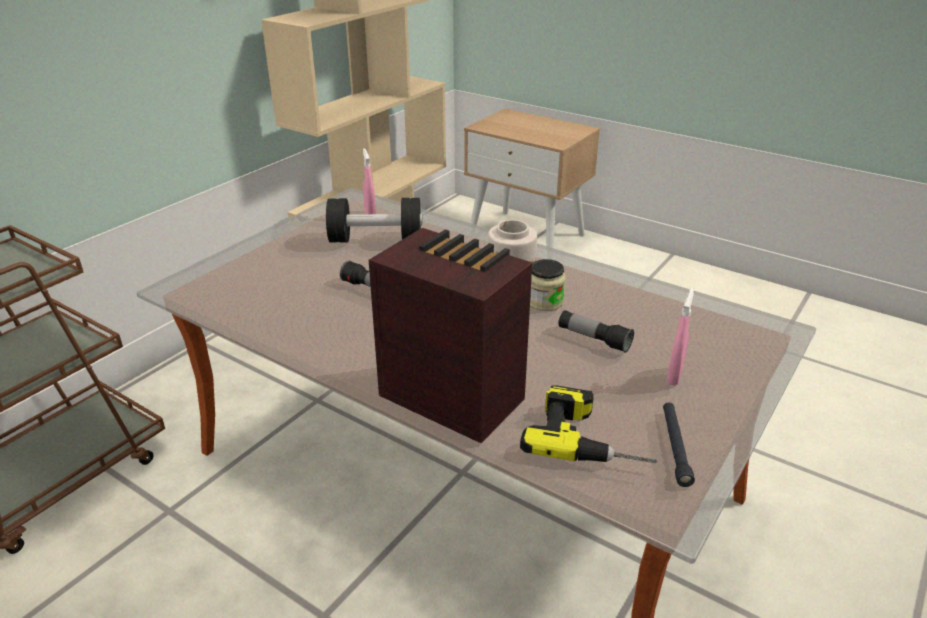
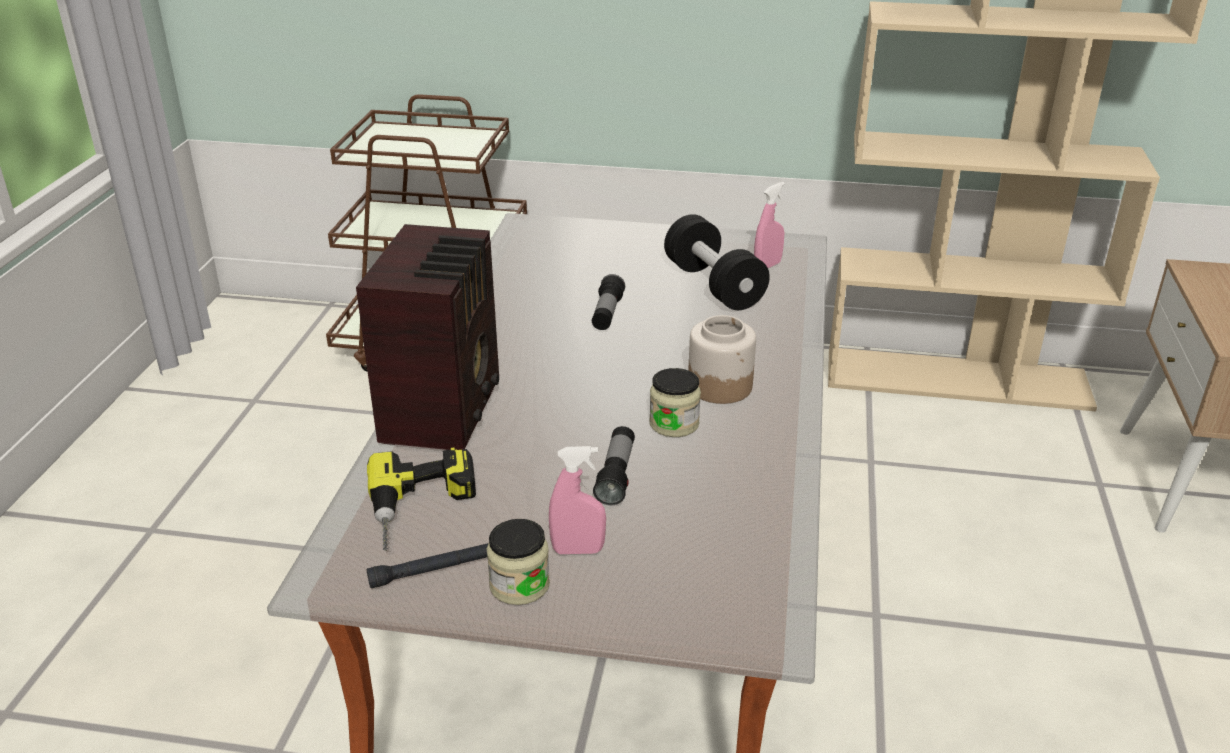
camera: 65 degrees right, 0 degrees up
none -> jar [487,519,550,605]

